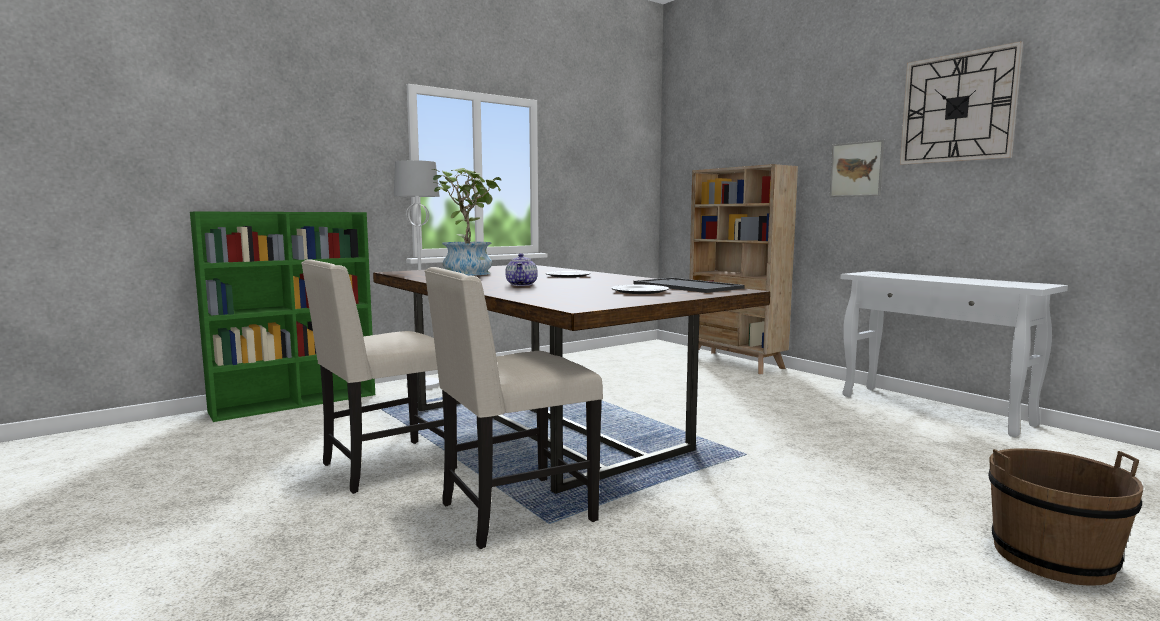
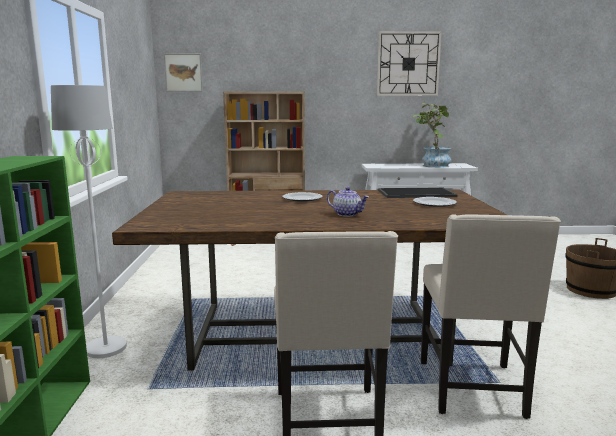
camera: 55 degrees left, 5 degrees up
potted plant [433,168,501,276] -> potted plant moved to [413,103,452,168]
picture [829,140,884,197] -> picture moved to [164,54,203,91]

